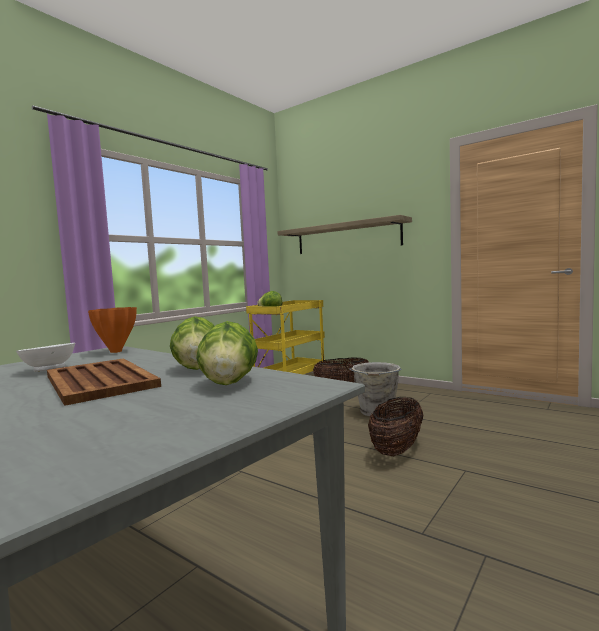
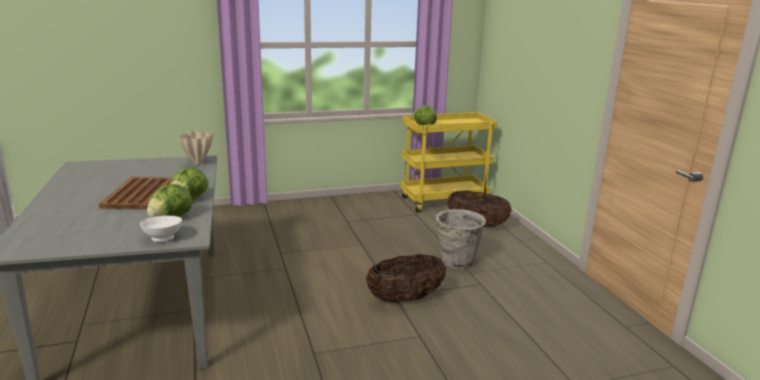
camera: 35 degrees right, 15 degrees up
white bowl [16,343,75,372] -> white bowl moved to [140,216,182,242]
orange vase [88,307,137,353] -> beige vase [178,131,213,165]
shelf [277,215,412,254] -> none

